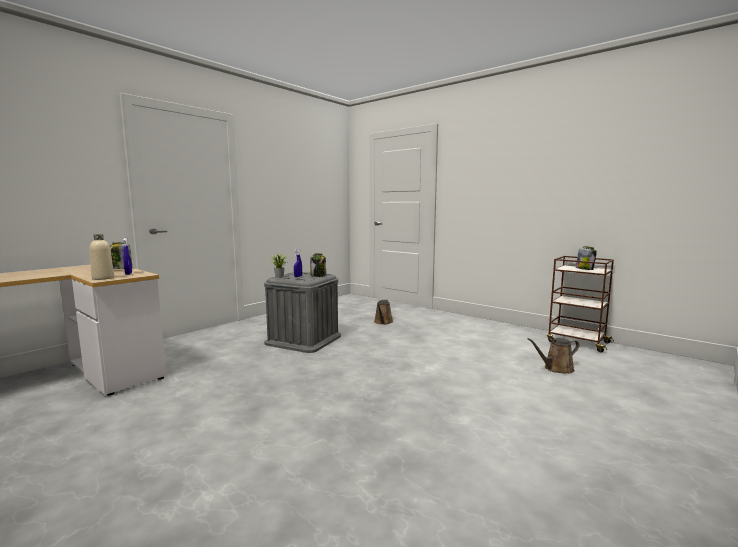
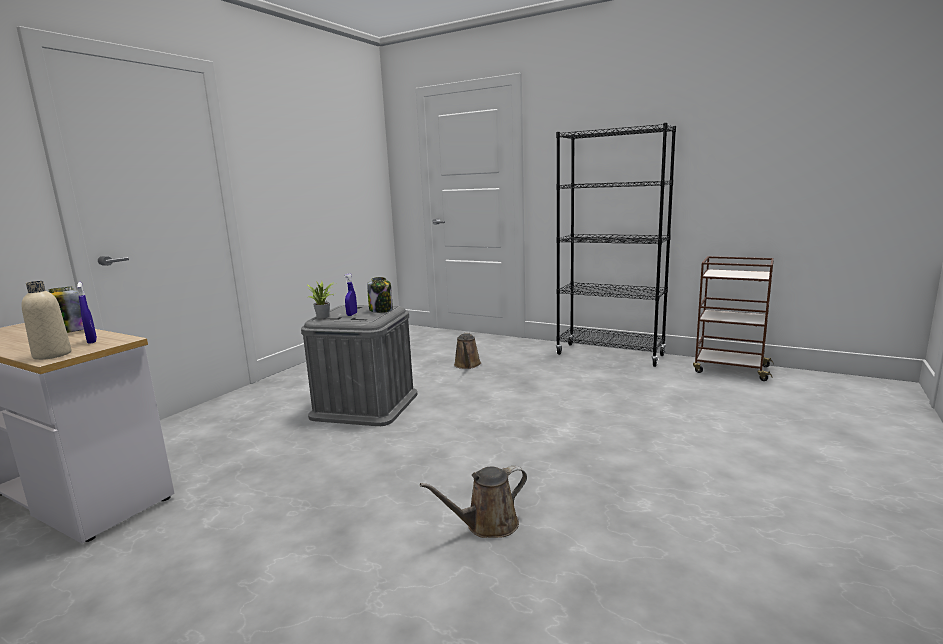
camera: 10 degrees left, 5 degrees up
brown watering can [528,338,579,374] -> brown watering can moved to [420,466,527,538]
jar [576,246,597,270] -> none
none -> black bookcase [556,123,676,367]

